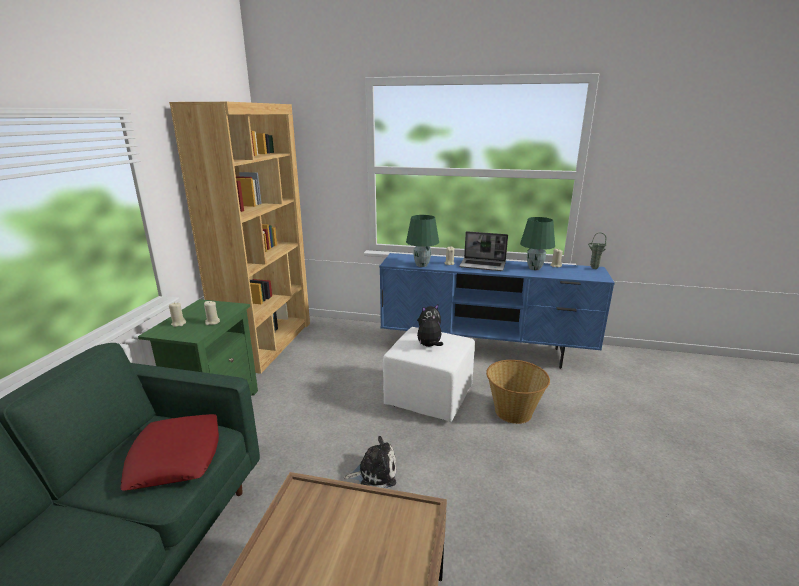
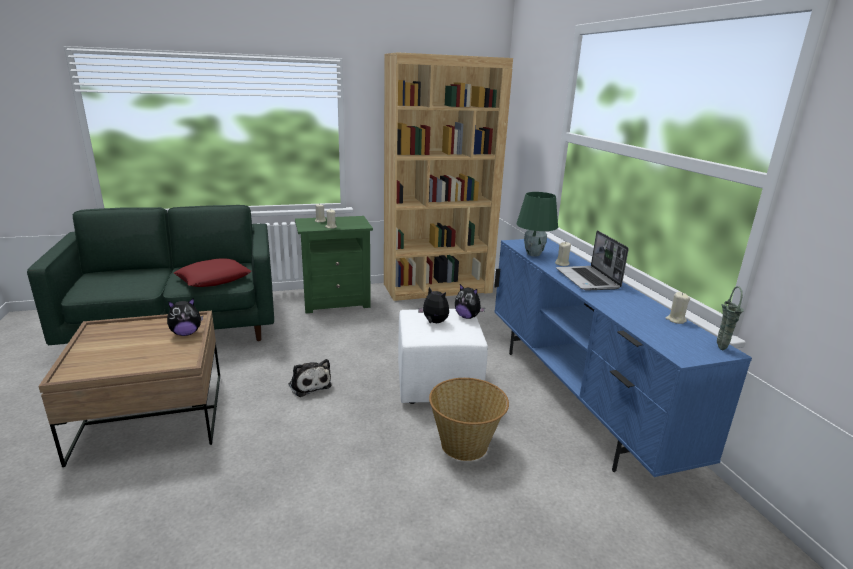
camera: 60 degrees right, 0 degrees up
green table lamp [520,217,555,270] -> none
none -> plush toy [167,298,203,336]

